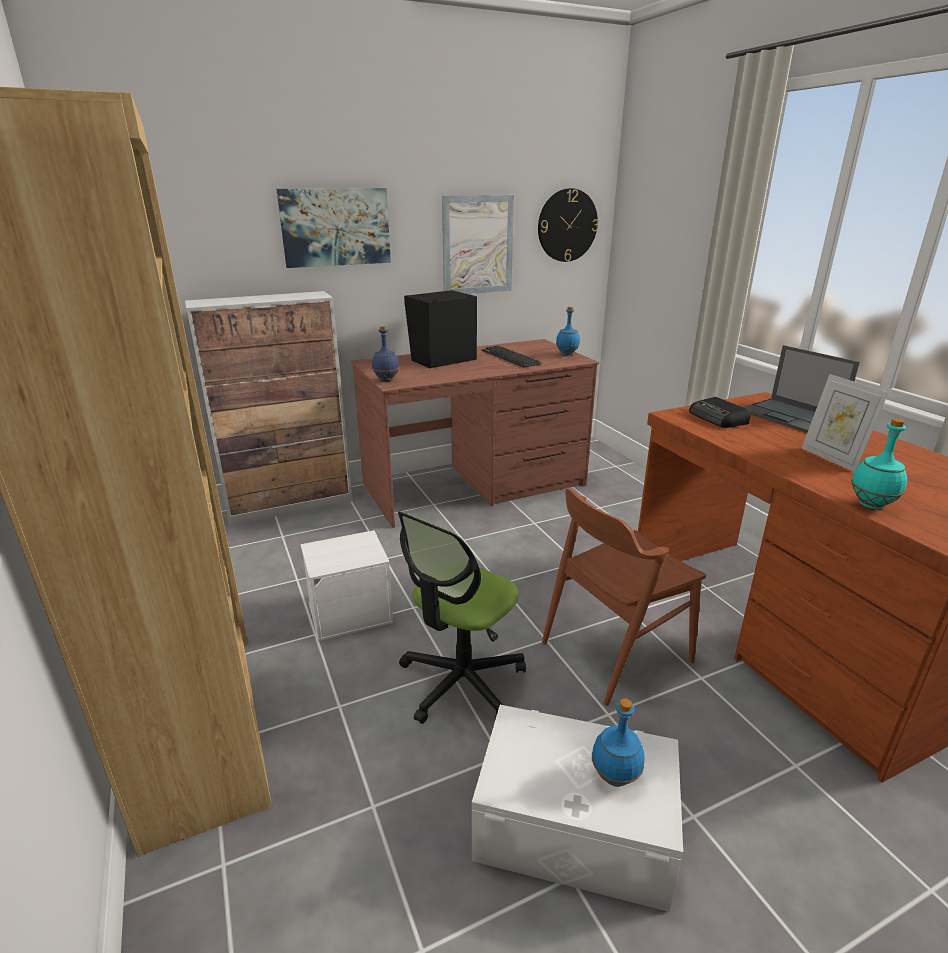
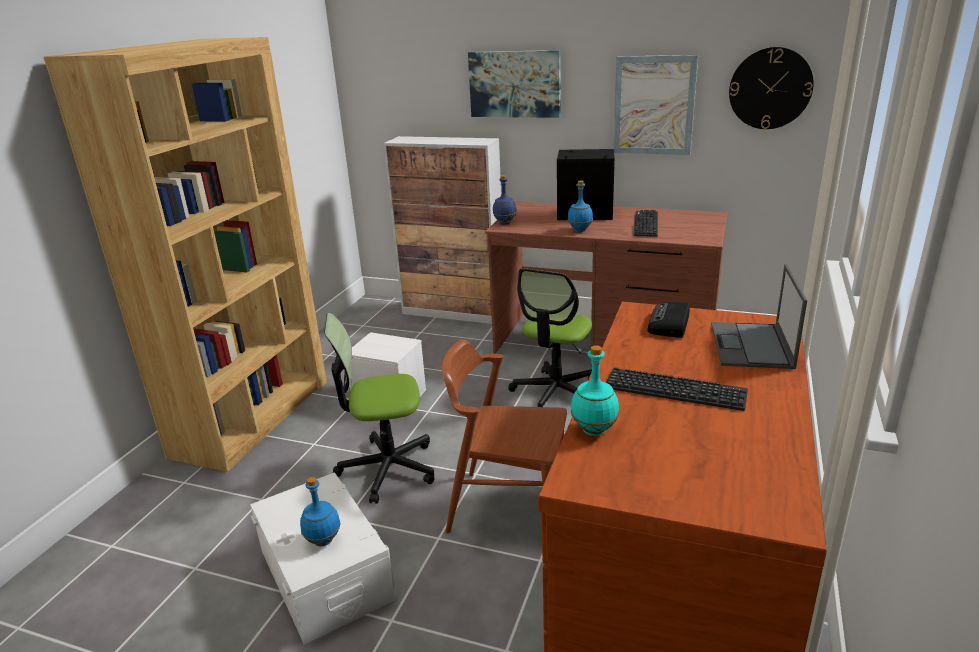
camera: 45 degrees right, 0 degrees up
blue bottle [556,306,580,356] -> blue bottle moved to [568,181,593,232]
picture frame [802,374,889,472] -> keyboard [606,367,748,411]
none -> office chair [508,268,592,407]

